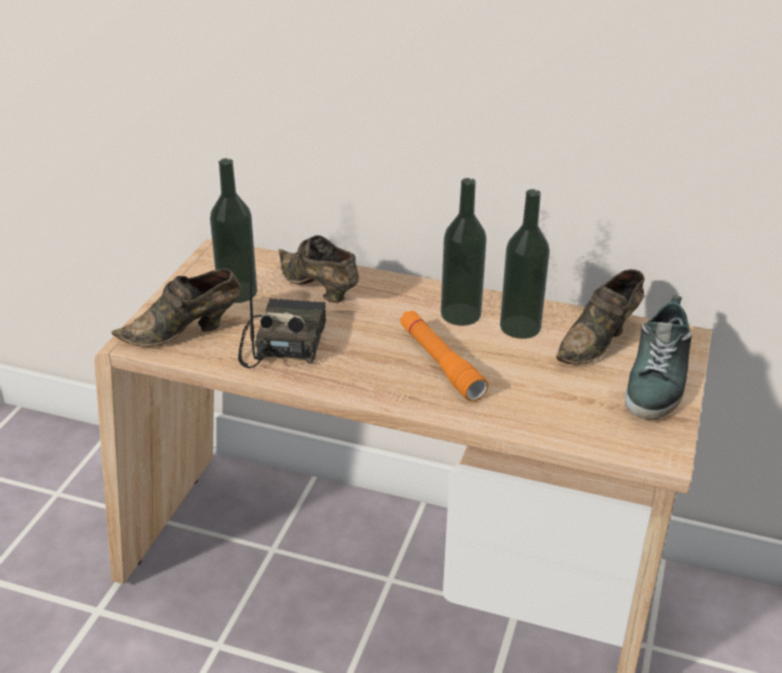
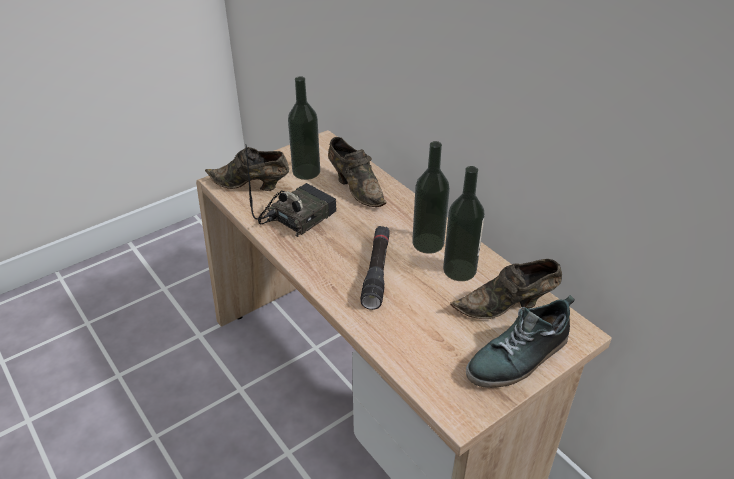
camera: 35 degrees right, 5 degrees up
brown shoe [279,235,359,303] -> brown shoe turned 150 degrees clockwise [328,137,387,207]
orange flashlight [400,311,488,401] -> black flashlight [360,226,390,310]

